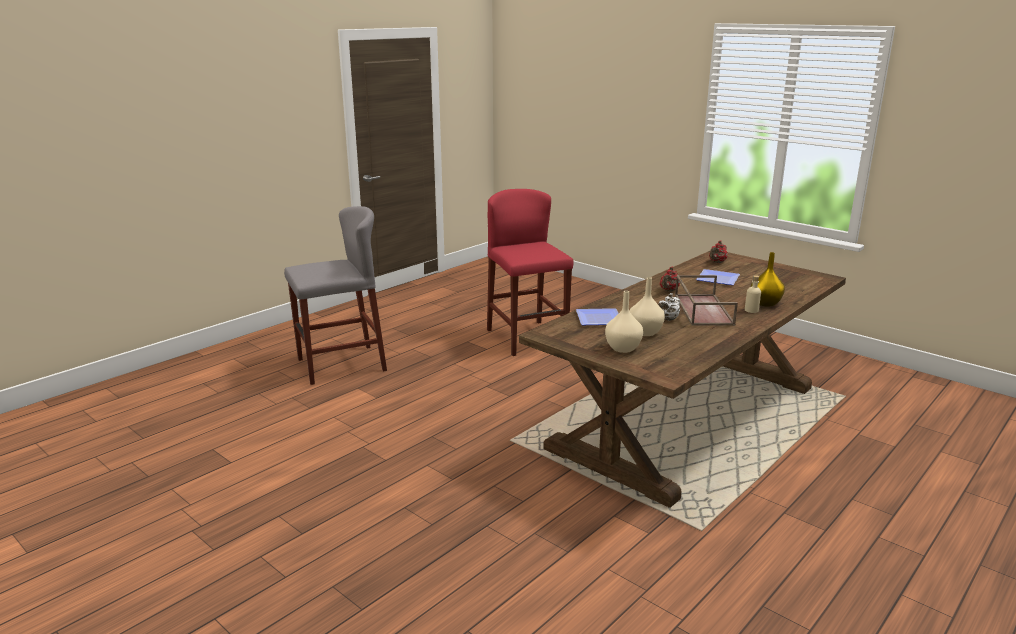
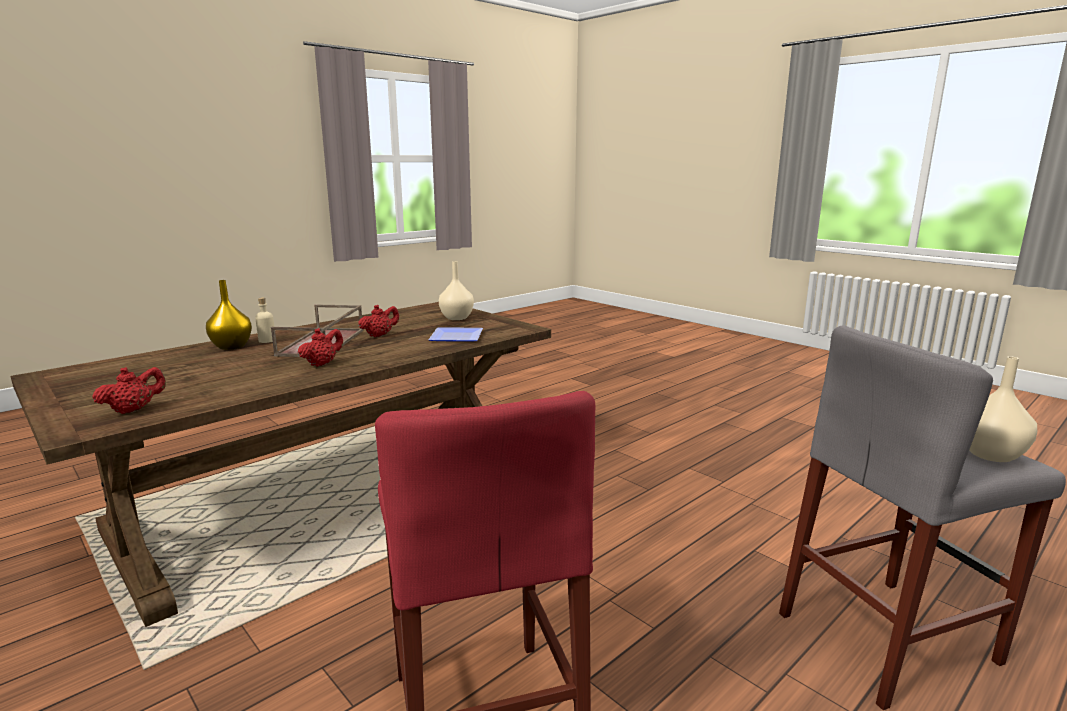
camera: 175 degrees left, 5 degrees down
beige vase [629,277,665,336] -> beige vase moved to [969,356,1037,462]
white teapot [658,293,680,321] -> red teapot [358,305,399,337]
plate [696,269,740,285] -> none

